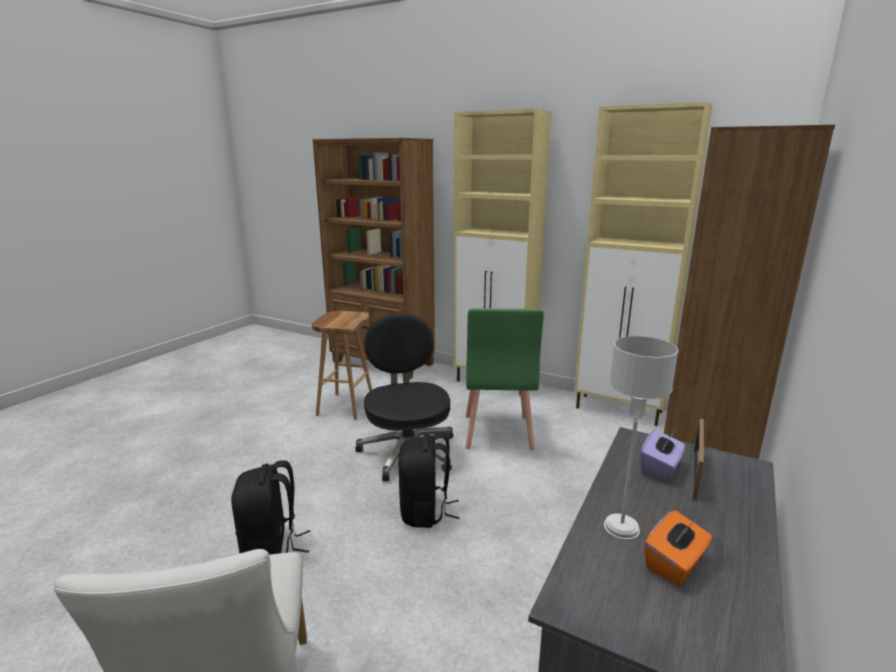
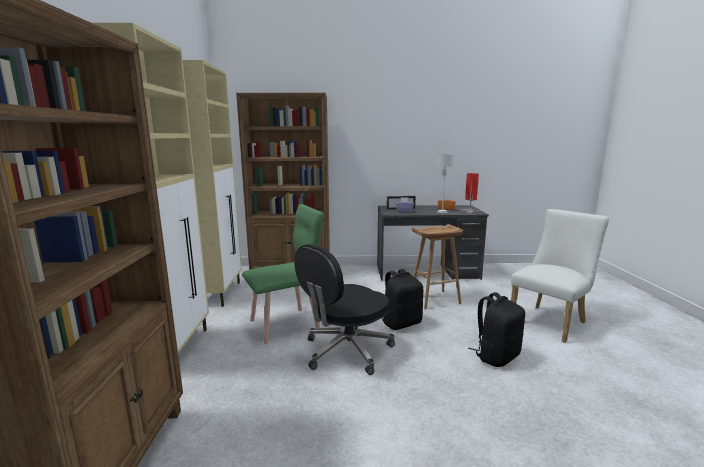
camera: 120 degrees left, 5 degrees down
brown stool [312,311,372,420] -> brown stool moved to [412,224,463,310]
none -> red table lamp [459,173,481,213]

